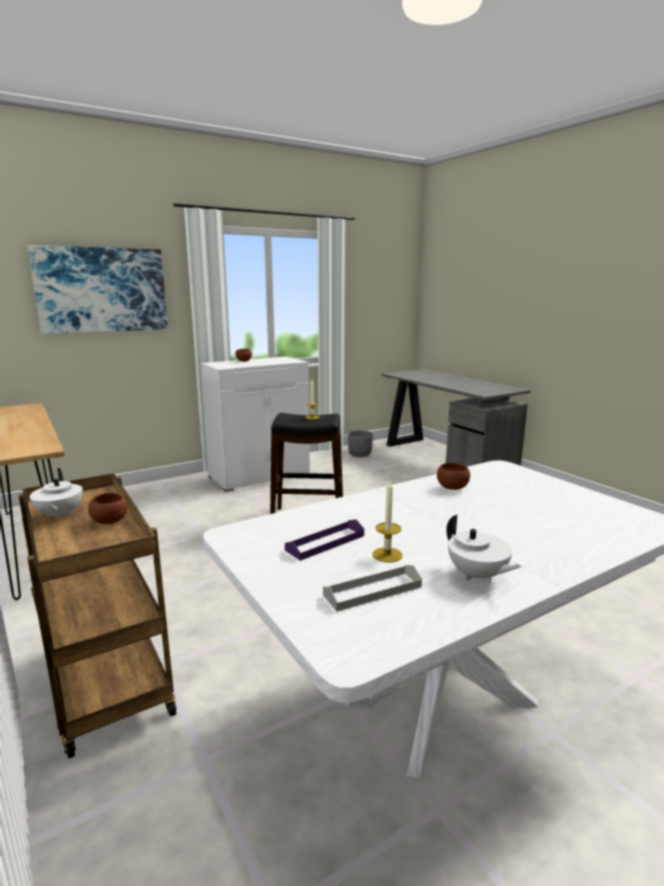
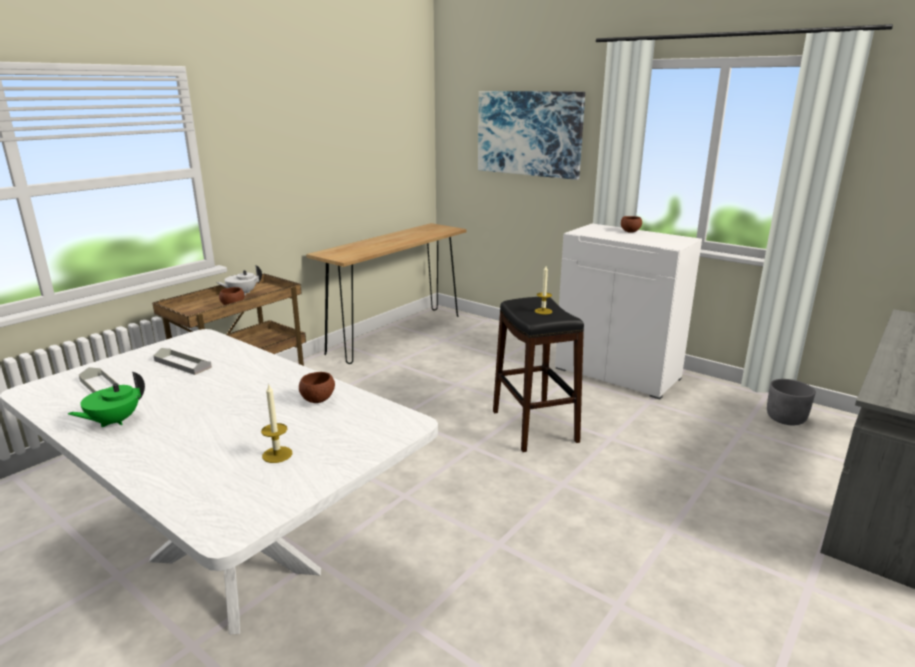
camera: 70 degrees right, 5 degrees up
purple tray [285,519,364,561] -> grey tray [153,348,212,375]
candle [372,480,403,562] -> candle moved to [261,383,293,463]
white teapot [447,515,522,583] -> green teapot [68,372,145,427]

